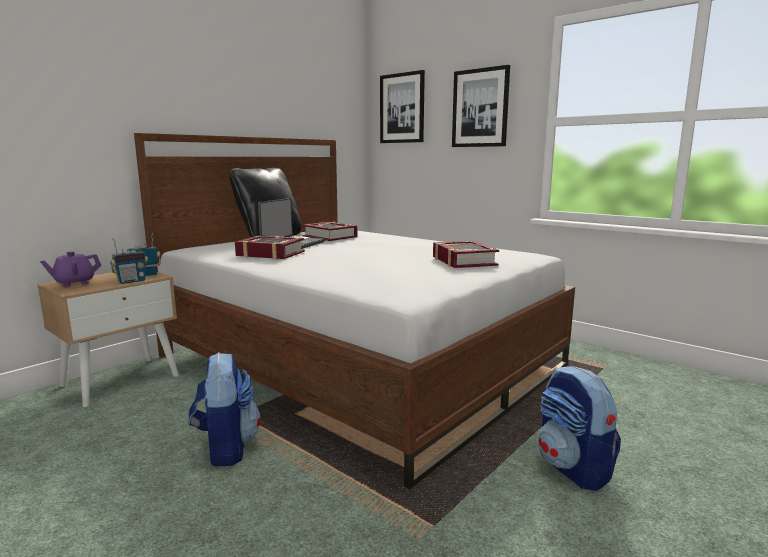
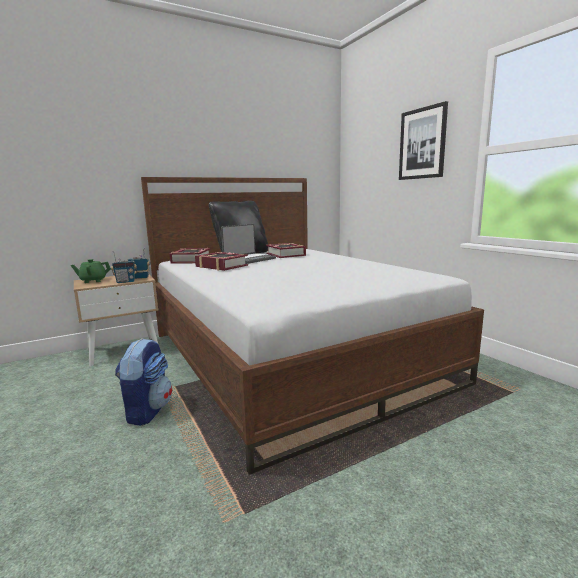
camera: 20 degrees right, 0 degrees up
purple teapot [40,251,102,287] -> green teapot [71,259,111,283]
picture [380,70,425,143] -> none
book [433,241,499,268] -> book moved to [170,248,211,264]
backpack [539,366,621,491] -> none

